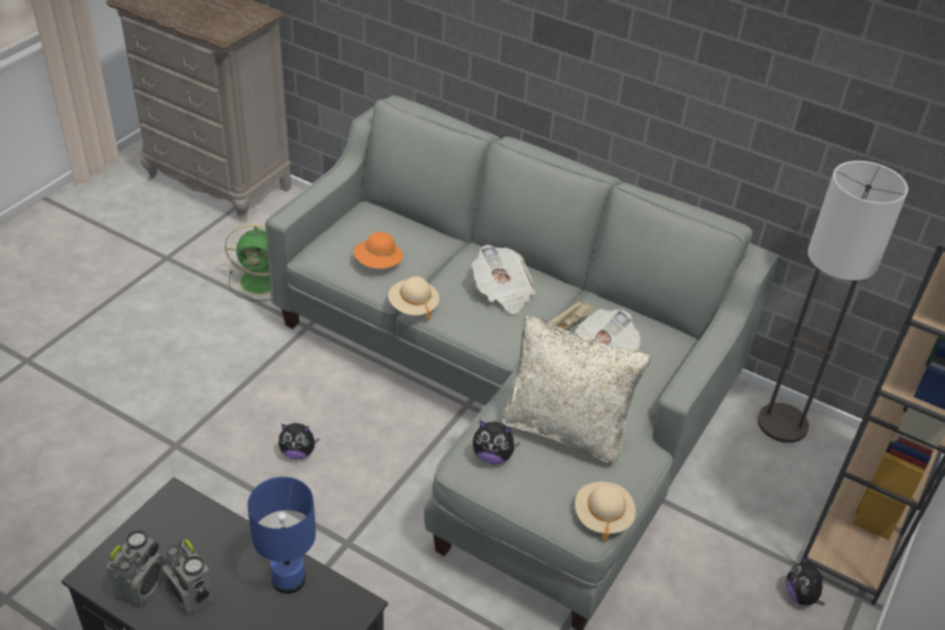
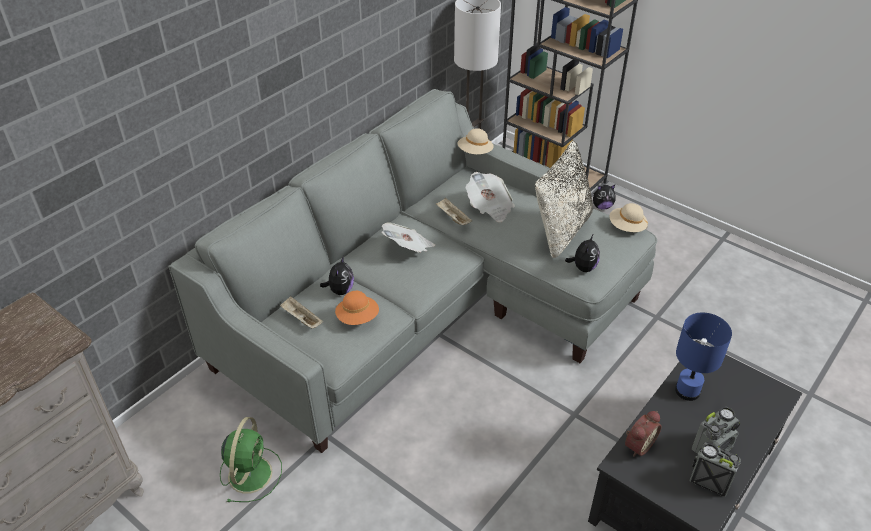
camera: 80 degrees left, 0 degrees up
plush toy [279,423,320,459] -> plush toy moved to [320,256,354,295]
beige hat [388,276,440,321] -> beige hat moved to [457,128,494,154]
none -> beige tray [280,296,323,329]
none -> alarm clock [625,411,662,457]

